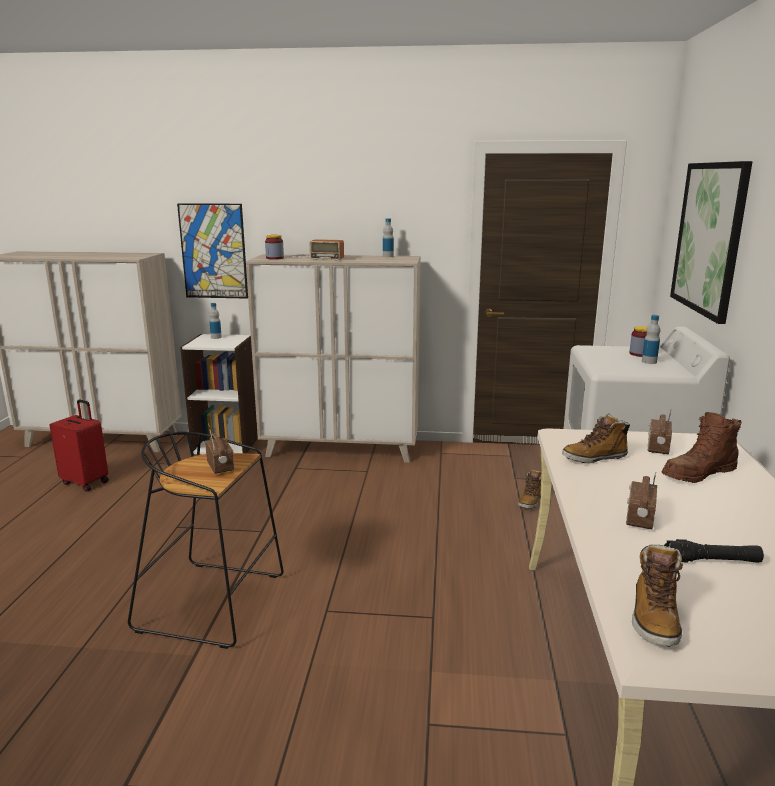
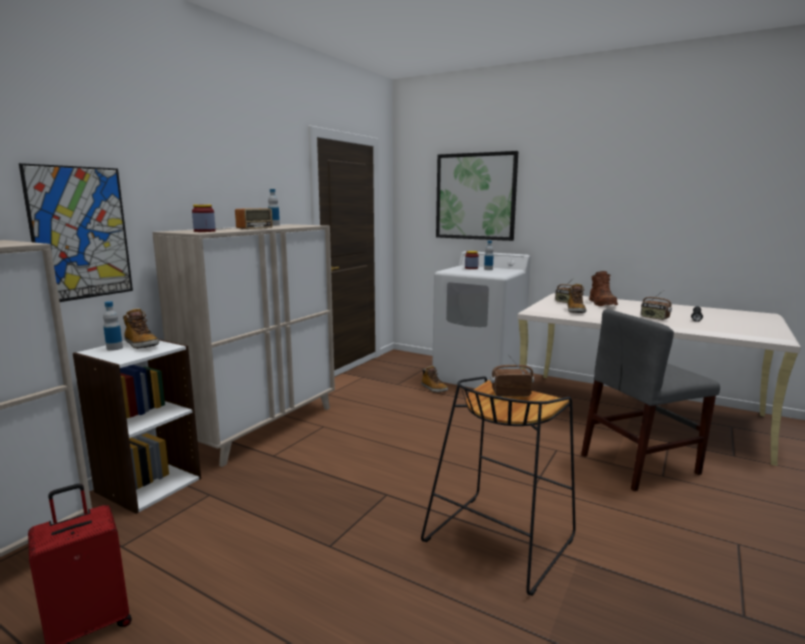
camera: 65 degrees left, 5 degrees down
boot [632,545,683,647] -> boot moved to [123,308,159,349]
none -> grey chair [581,309,720,491]

